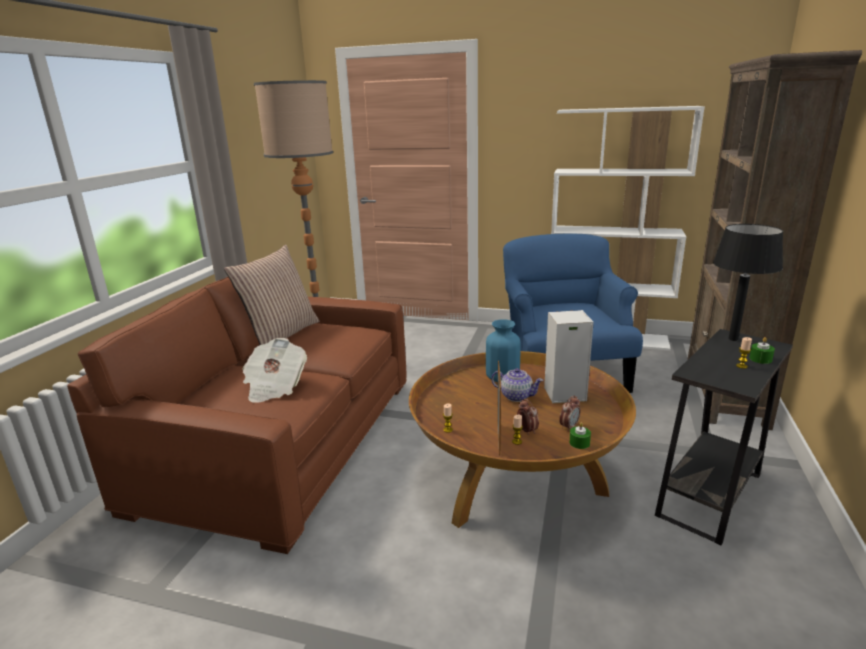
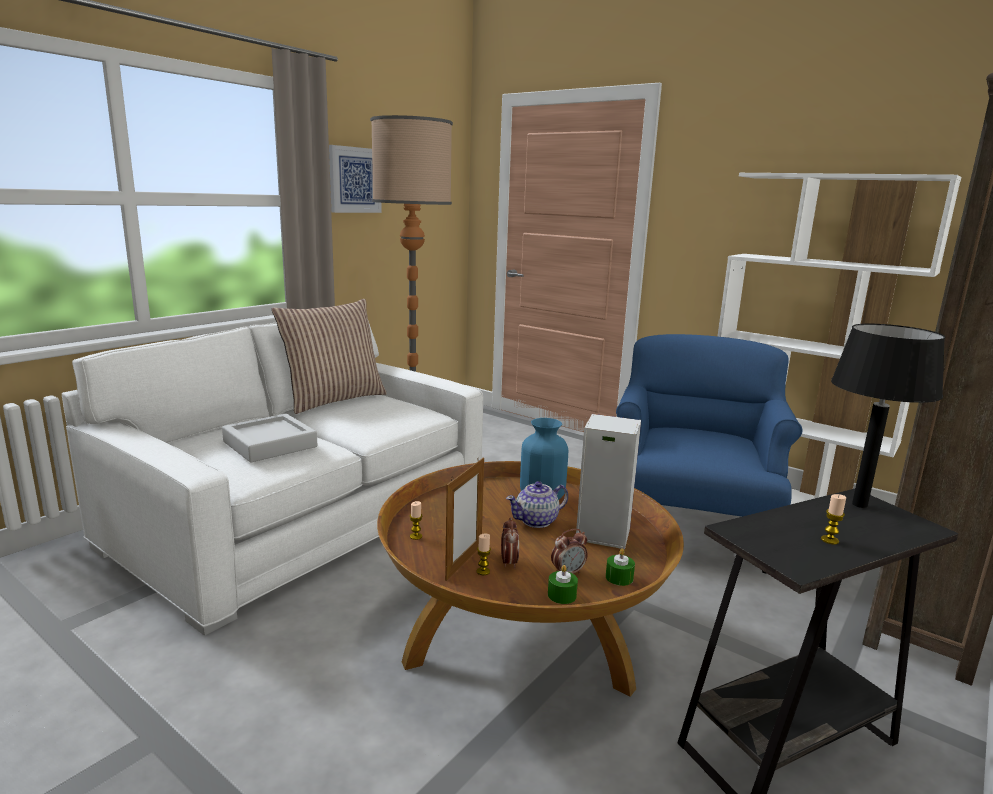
camera: 20 degrees right, 5 degrees down
brown sofa [67,277,407,554] -> white sofa [62,321,483,636]
newspaper [242,338,307,403] -> grey tray [222,414,318,463]
teapot [491,368,544,402] -> teapot turned 105 degrees clockwise [506,481,568,528]
green candle [749,337,775,364] -> green candle moved to [606,548,635,586]
none -> picture [329,145,382,213]

